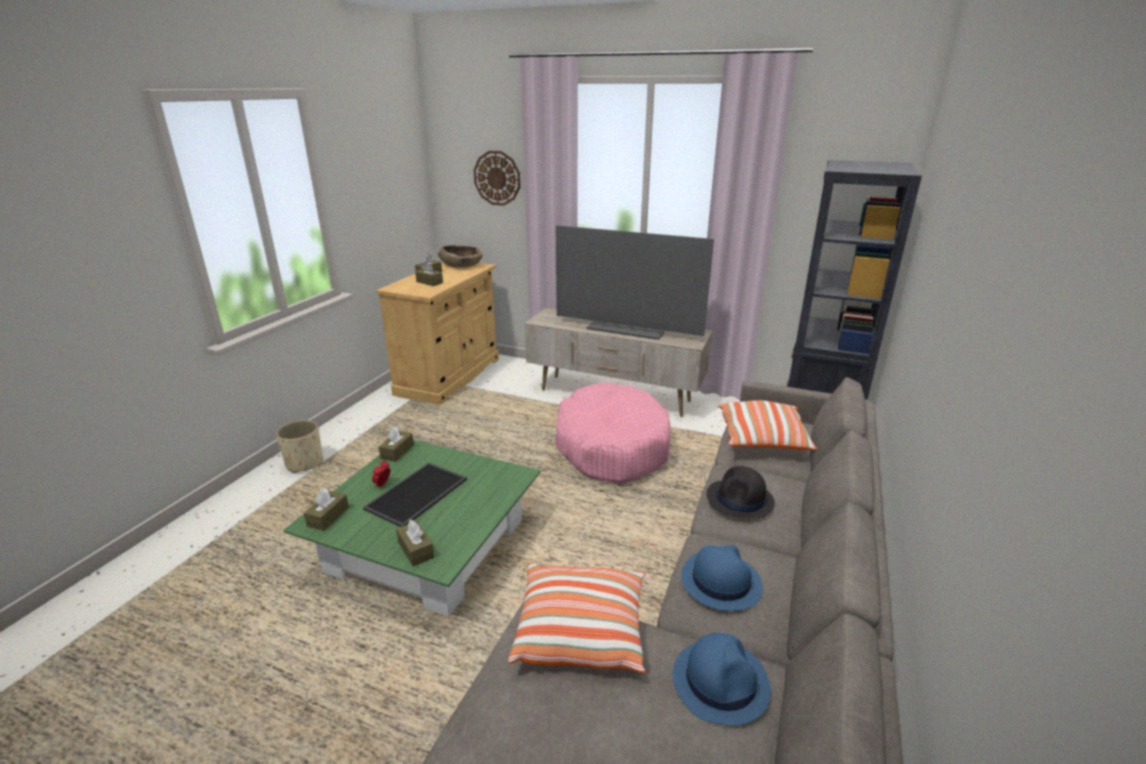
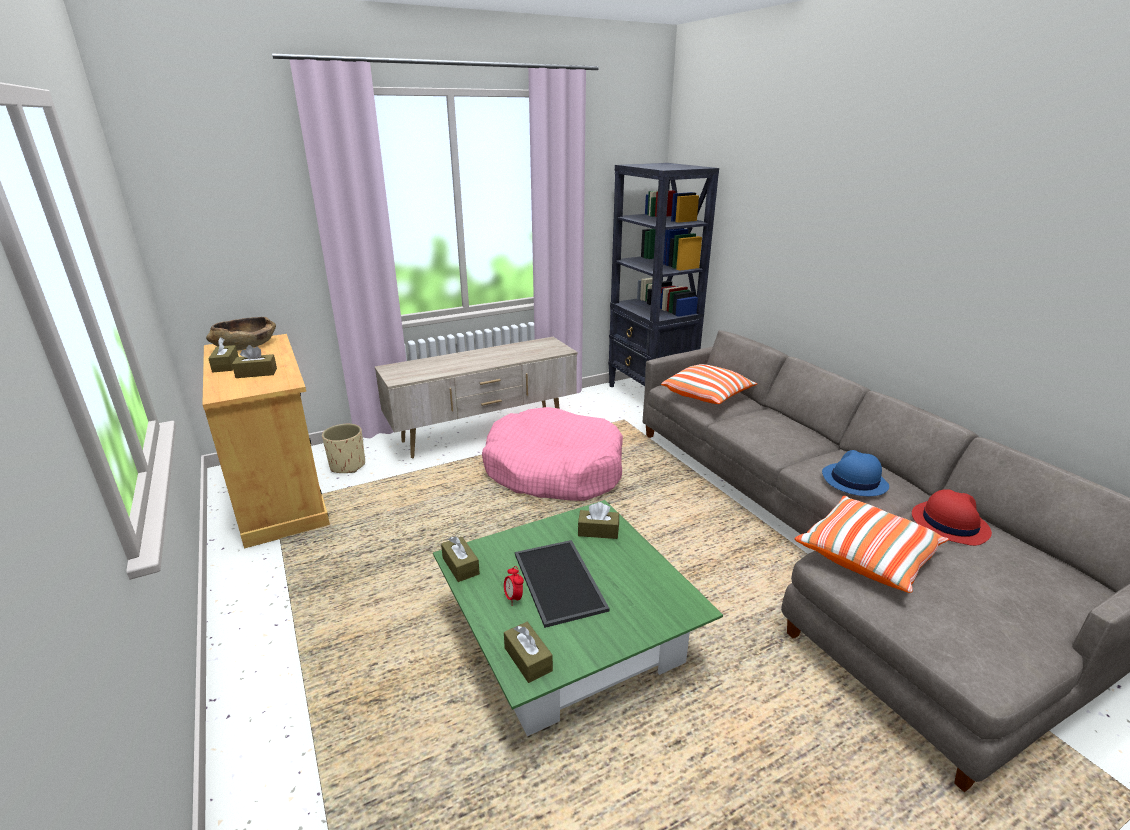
camera: 50 degrees left, 0 degrees up
beige planter [276,420,323,473] -> beige planter moved to [322,424,365,473]
brown tissue box [396,520,434,566] -> brown tissue box moved to [578,502,619,539]
wall clock [474,151,520,206] -> none
television [556,225,714,340] -> none
blue hat [673,633,771,726] -> red hat [912,489,992,546]
black hat [706,466,775,518] -> none

